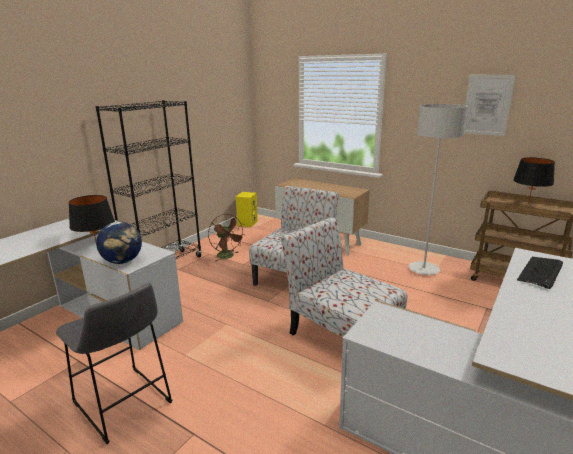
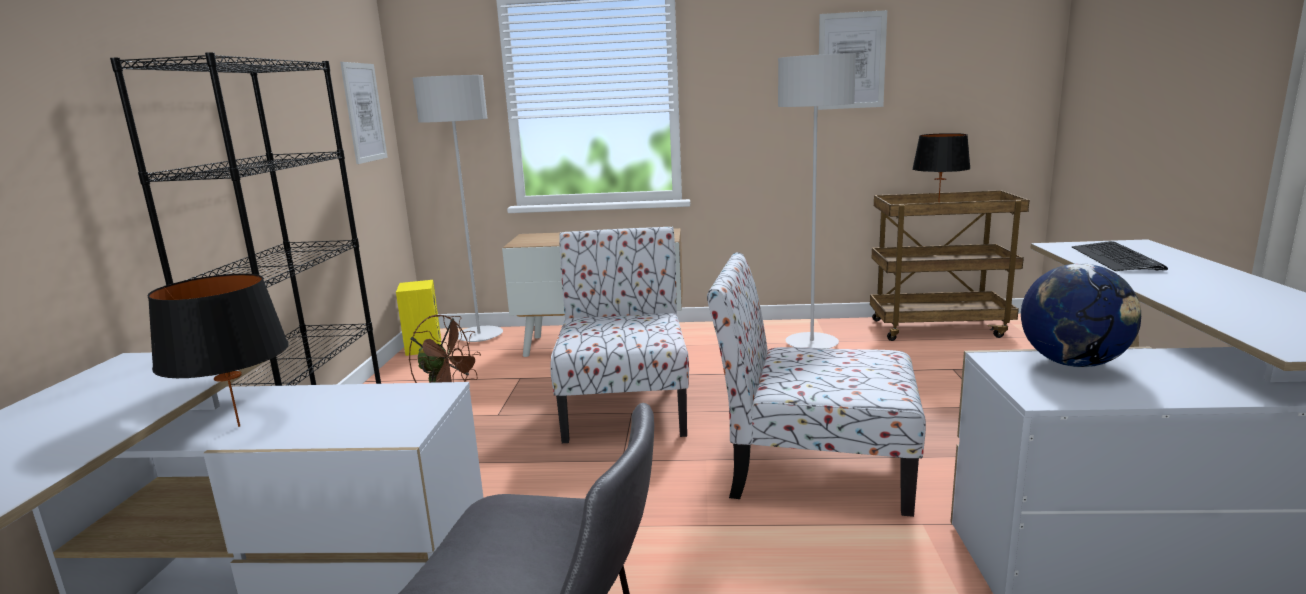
camera: 30 degrees left, 5 degrees down
globe [96,222,142,264] -> globe moved to [1021,263,1141,367]
none -> picture [340,62,388,164]
none -> grey floor lamp [413,75,503,342]

